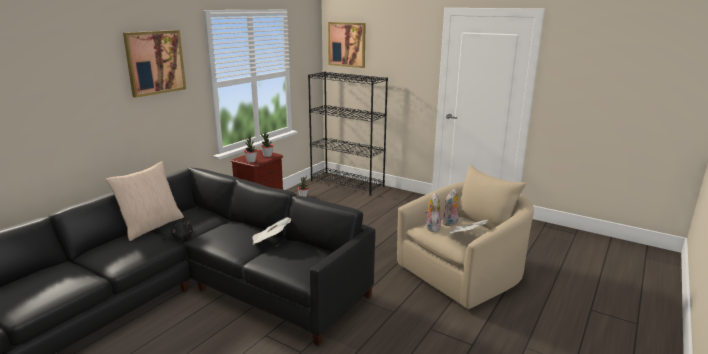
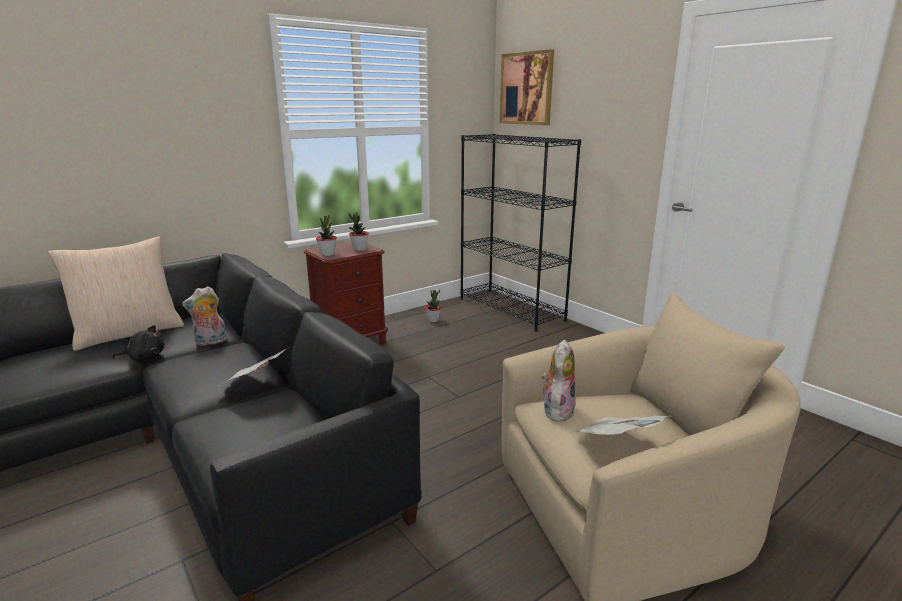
camera: 20 degrees right, 0 degrees up
picture [123,30,186,98] -> none
plush toy [443,189,460,226] -> plush toy moved to [182,286,228,346]

